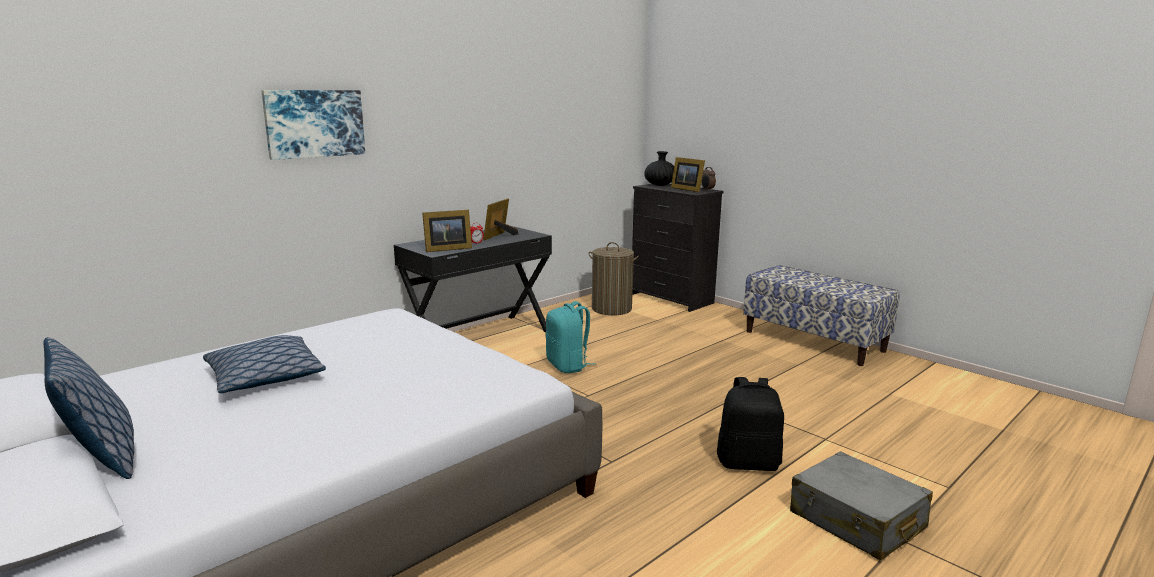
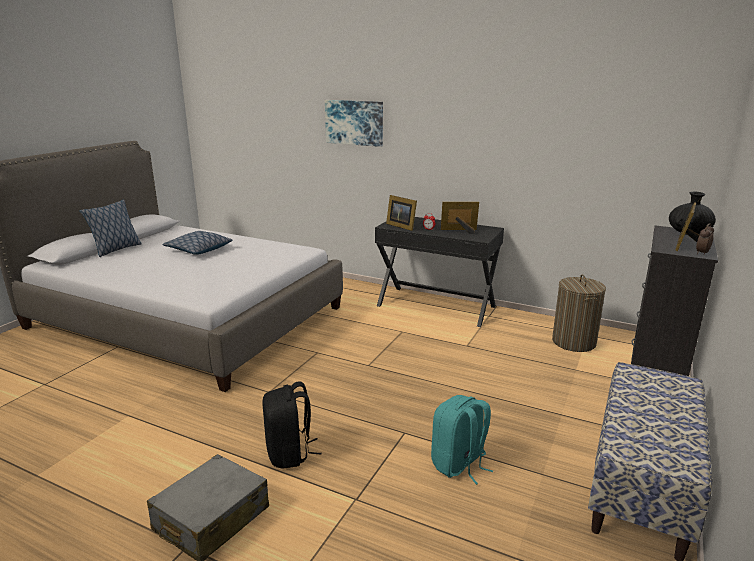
camera: 70 degrees right, 5 degrees up
turquoise backpack [546,301,596,373] -> turquoise backpack moved to [431,395,493,485]

